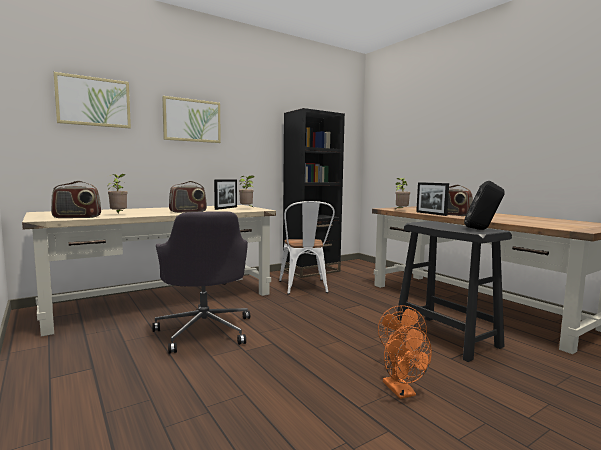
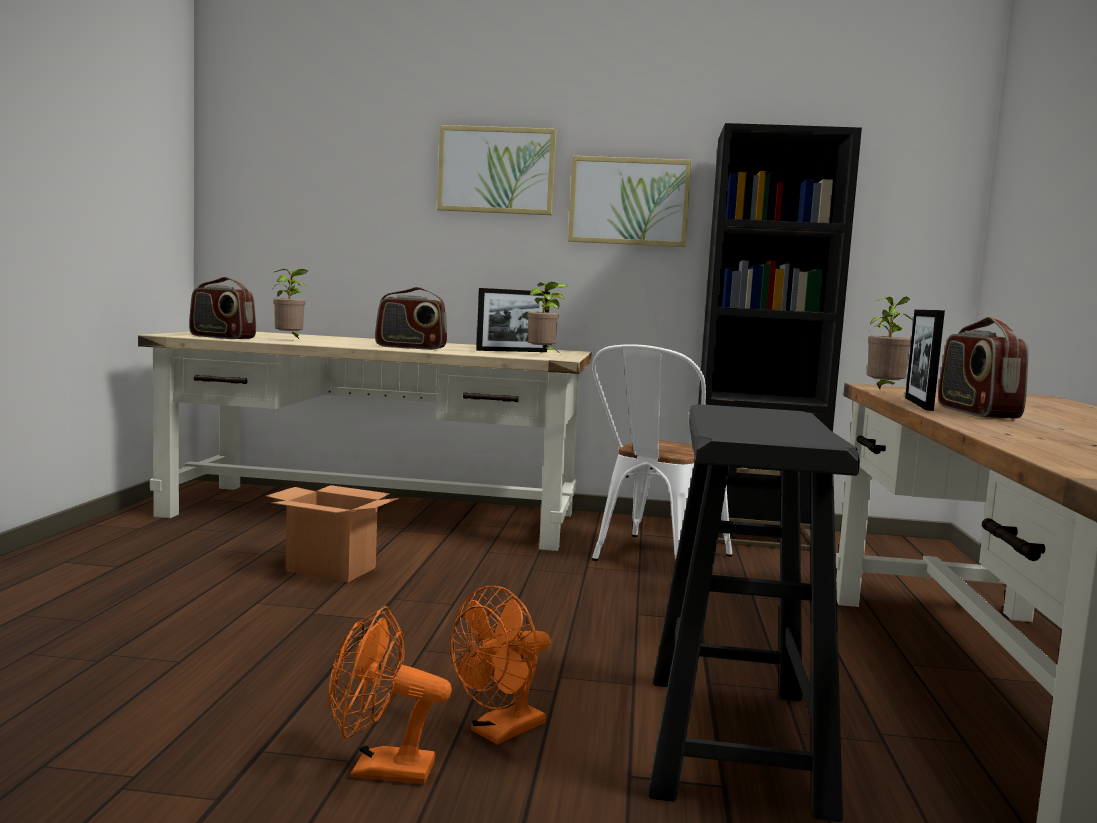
camera: 40 degrees right, 0 degrees up
picture [53,72,131,128] -> picture moved to [568,156,692,247]
grey office chair [152,211,250,354] -> cardboard box [266,485,399,582]
orange fan [383,326,432,399] -> orange fan turned 75 degrees clockwise [329,606,452,784]
black speaker [464,181,505,230] -> none

